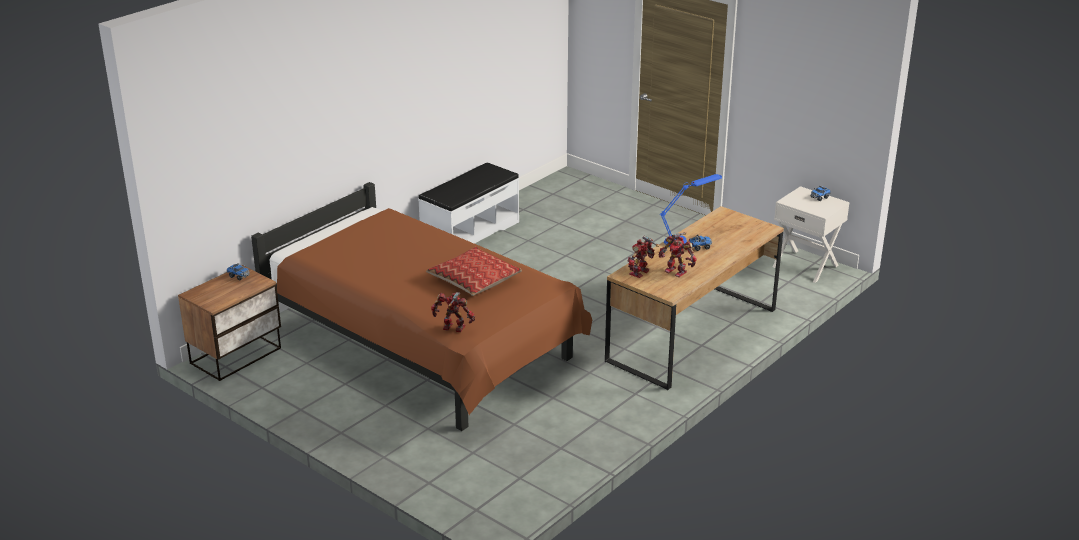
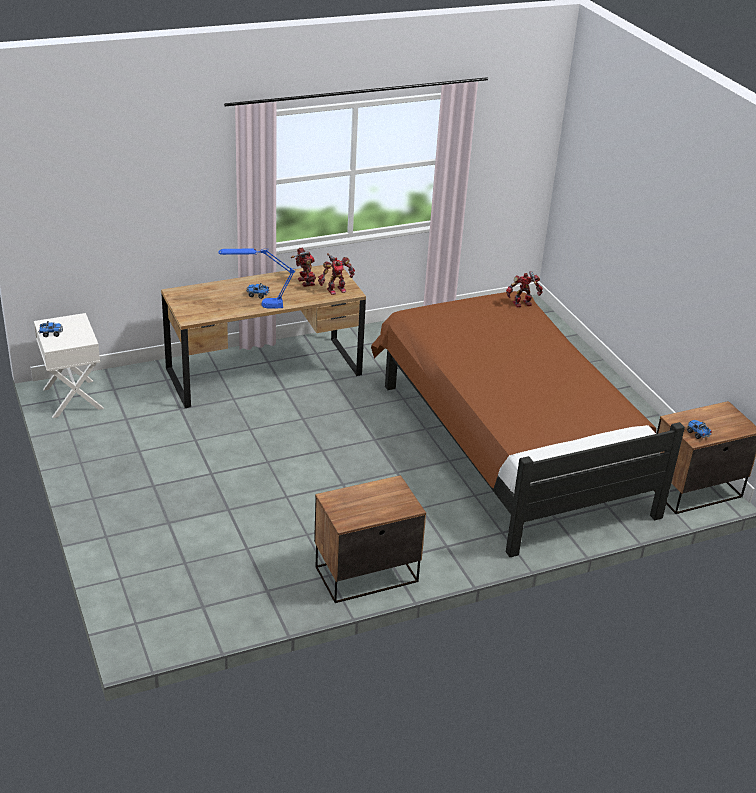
camera: 155 degrees left, 5 degrees up
white bench [418,163,519,244] -> nightstand [314,475,426,603]
pillow [426,247,522,296] -> none
toy robot [431,292,475,332] -> toy robot turned 120 degrees clockwise [506,271,543,307]

